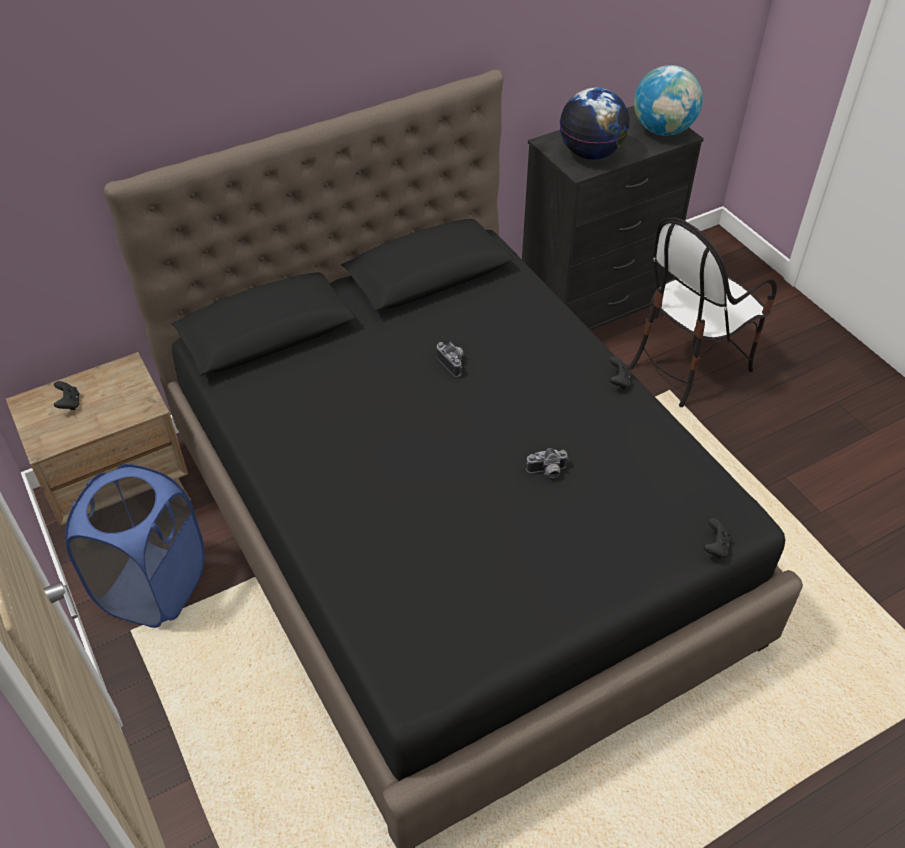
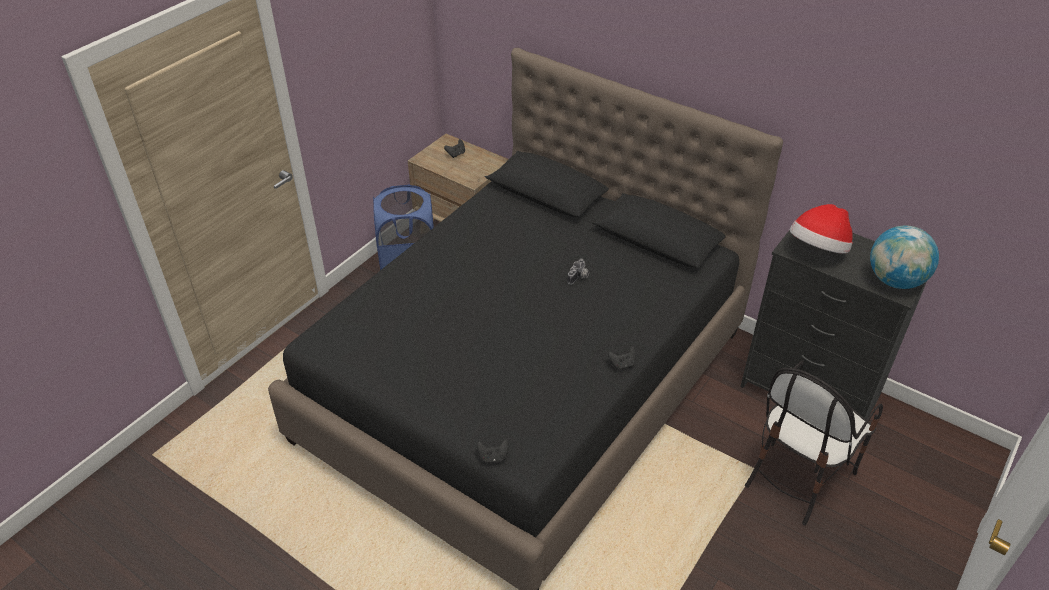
camera: 65 degrees right, 5 degrees down
camera [526,448,569,478] -> none
globe [560,88,630,160] -> hat [790,204,853,254]
chair [630,217,777,407] -> chair turned 75 degrees counterclockwise [745,360,883,526]

